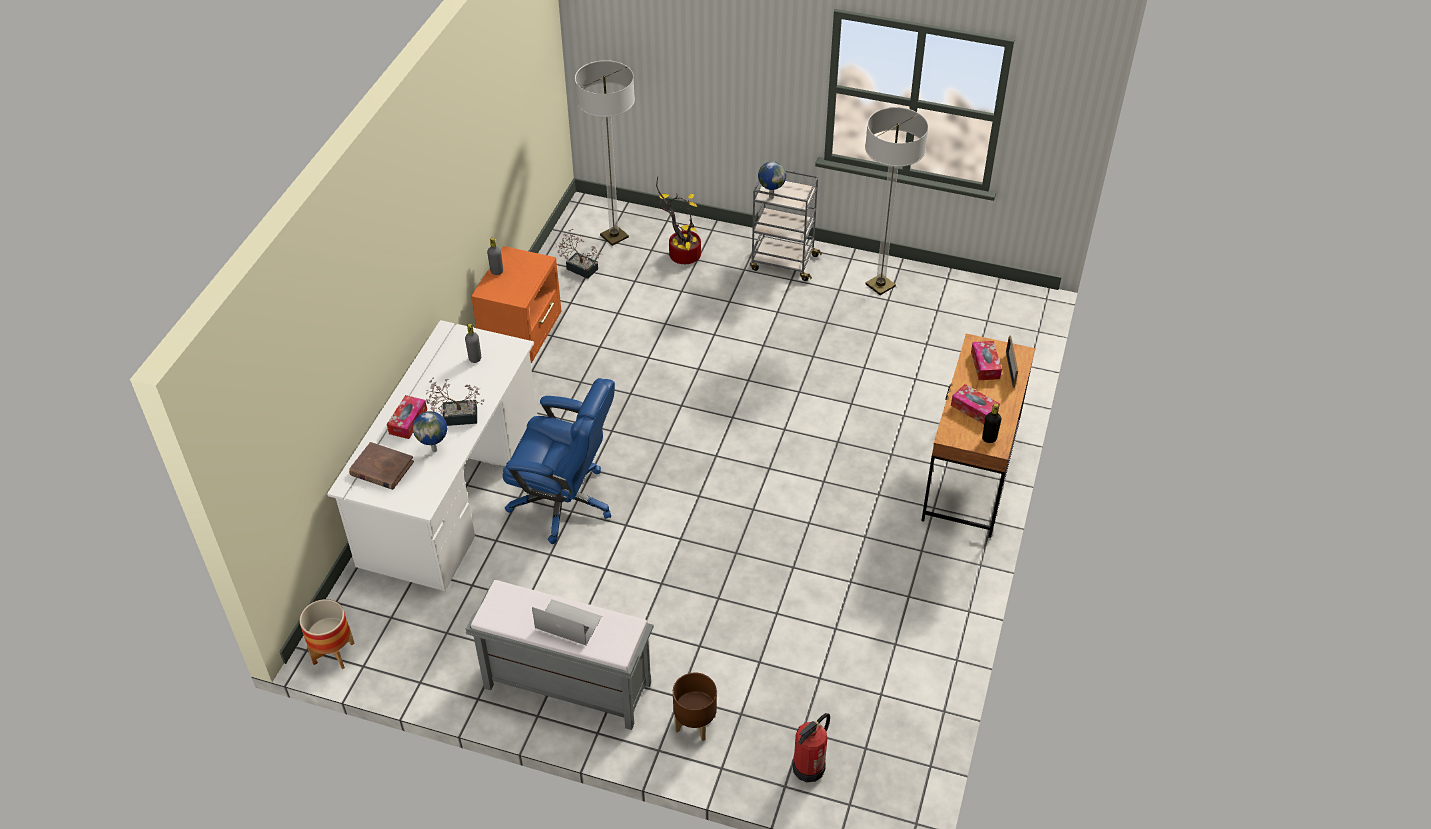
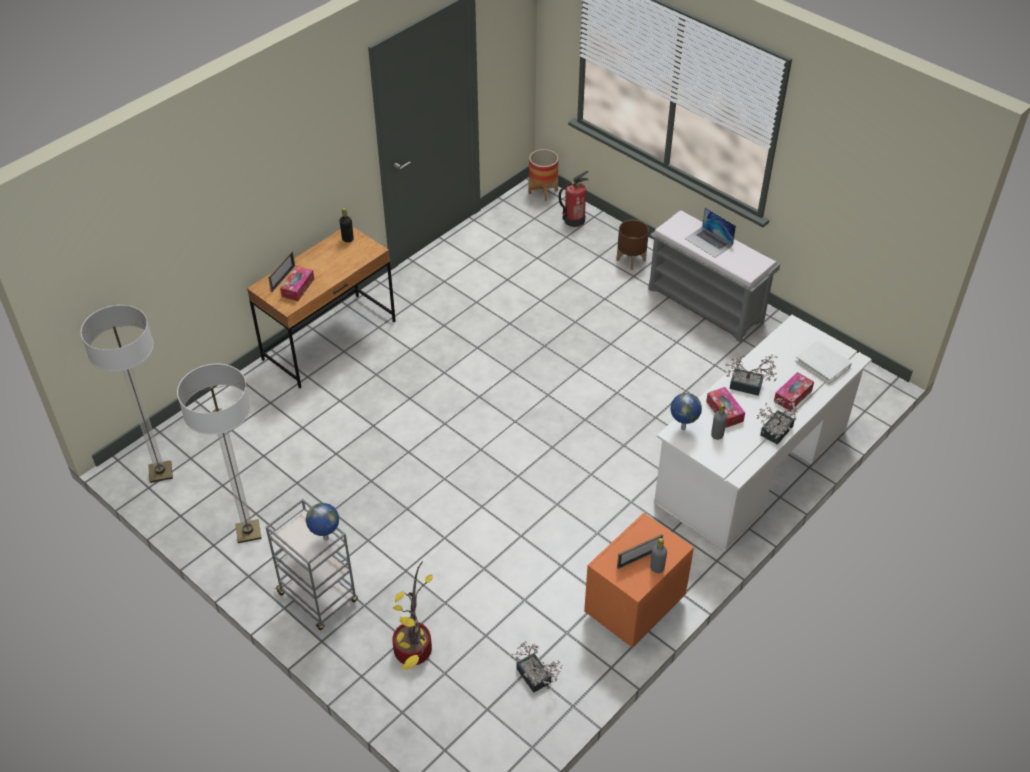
camera: 155 degrees left, 0 degrees up
planter [300,599,355,669] -> planter moved to [528,149,559,201]
brown book [349,442,414,490] -> white book [795,340,852,384]
globe [413,411,447,452] -> globe moved to [670,393,702,430]
blue office chair [503,378,615,544] -> none
floor lamp [575,60,635,246] -> floor lamp moved to [80,305,173,483]
tissue box [951,384,1000,424] -> tissue box moved to [706,387,745,428]
none -> picture frame [617,534,663,569]
none -> potted plant [756,396,798,445]

